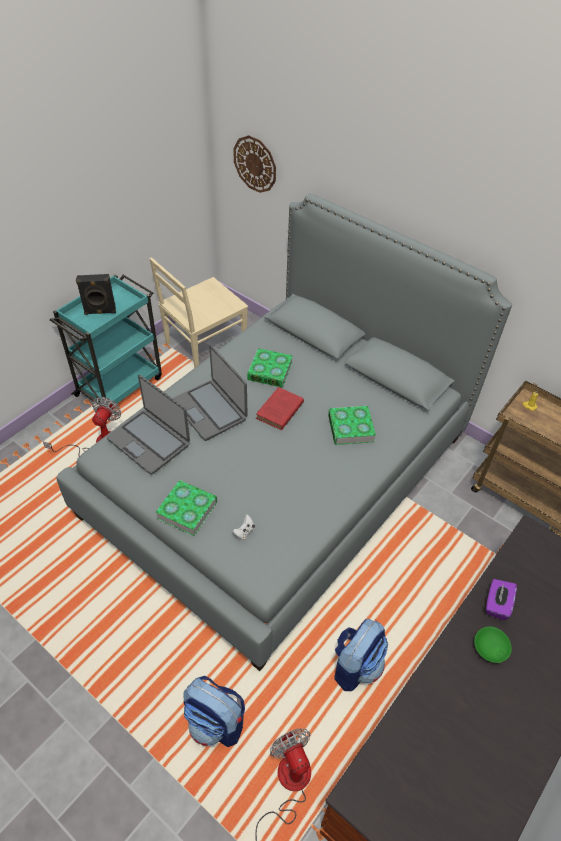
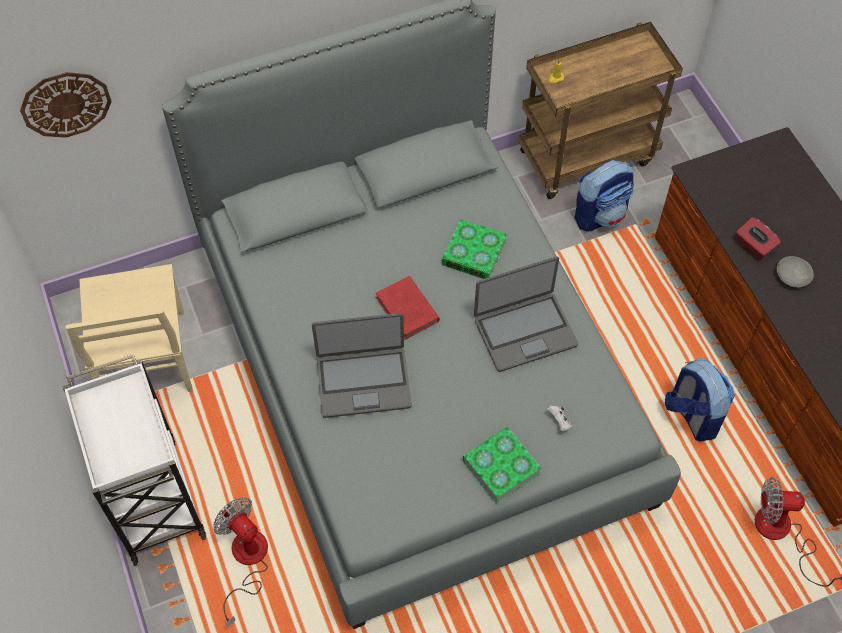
camera: 60 degrees left, 10 degrees up
turquoise cart [50,274,162,406] -> white cart [62,354,206,566]
black speaker [76,274,116,315] -> none
laptop [107,375,190,475] -> laptop moved to [474,257,578,372]
backpack [184,676,245,747] -> backpack moved to [574,160,634,232]
book [247,348,293,388] -> none
green bowl [474,626,512,663] -> grey bowl [777,256,814,288]
purple tissue box [486,579,517,620] -> red tissue box [736,217,781,260]

